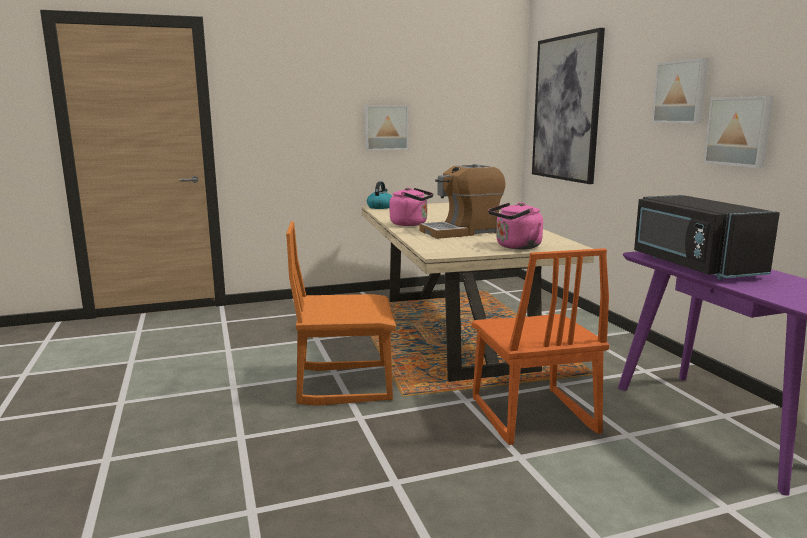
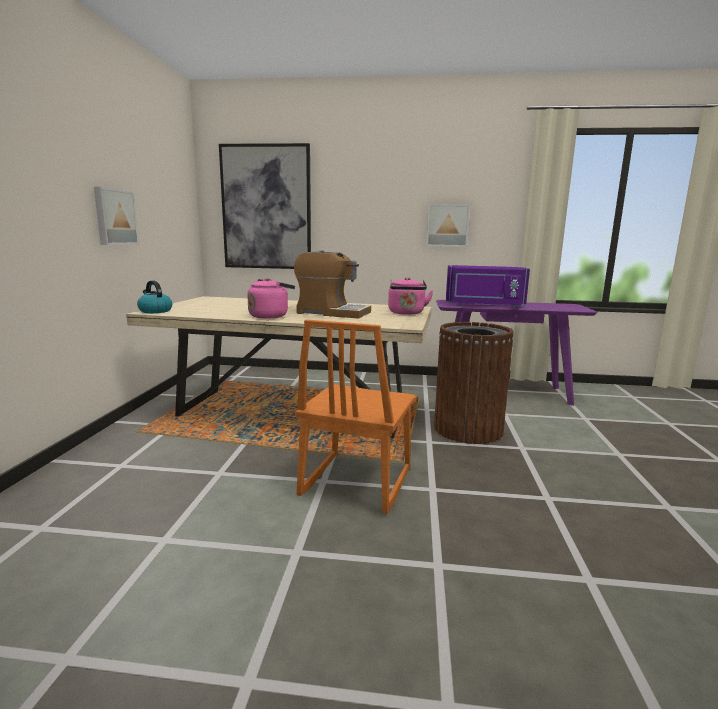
camera: 65 degrees left, 0 degrees up
coffee machine [420,164,506,239] -> coffee machine turned 75 degrees counterclockwise [294,250,371,319]
orange chair [472,248,609,445] -> brown trash can [434,322,514,444]
black microwave [634,195,780,280] -> purple microwave [446,265,530,308]
picture [652,58,709,124] -> none

